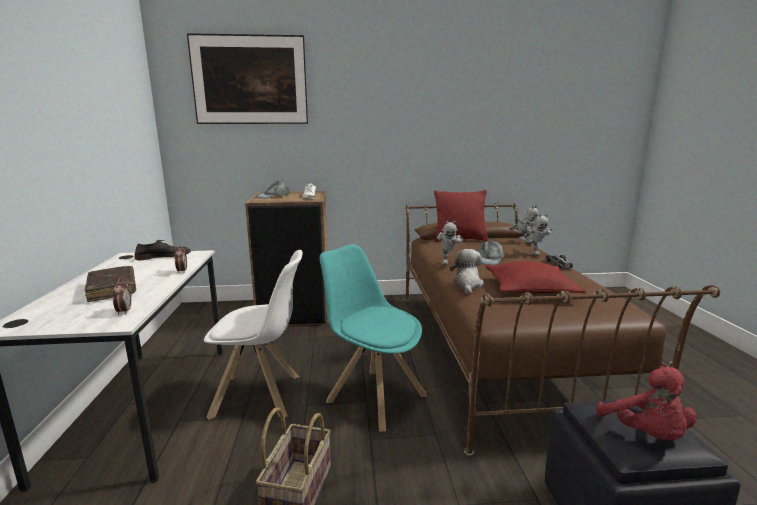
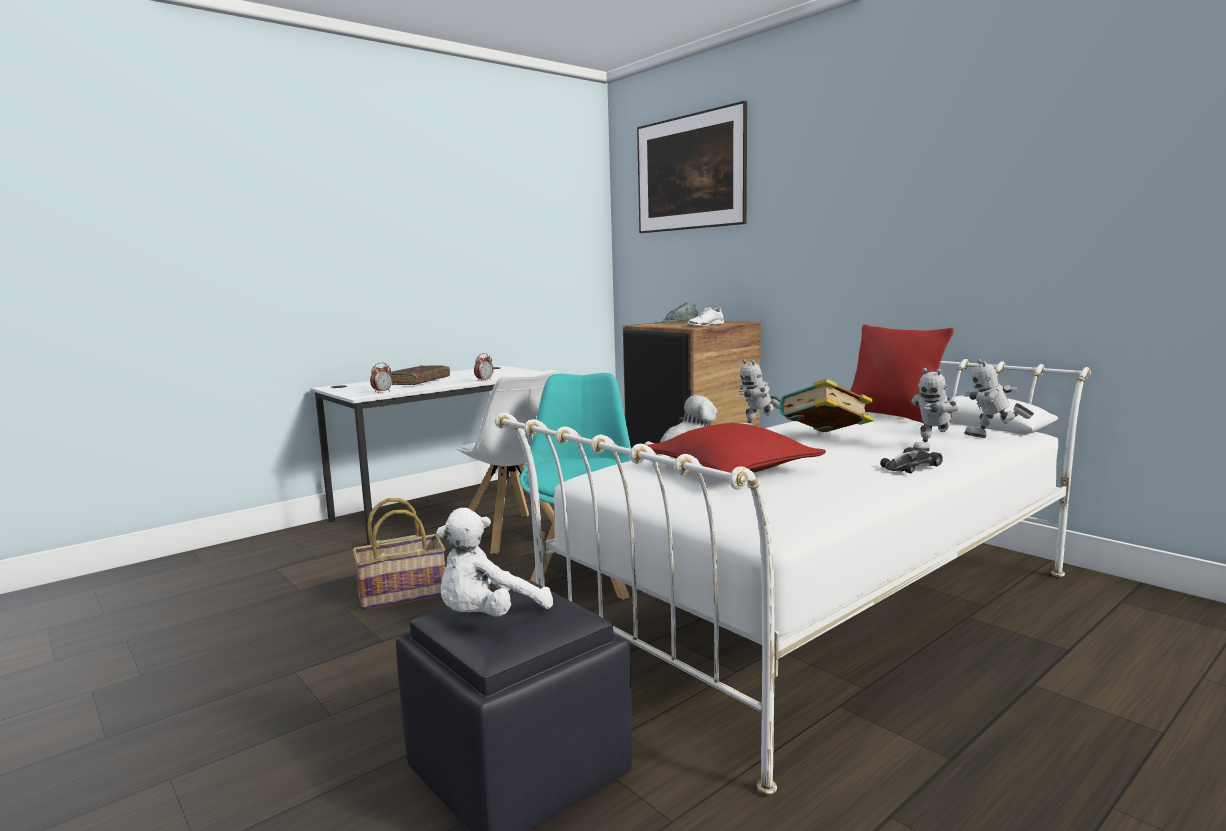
camera: 55 degrees right, 5 degrees down
grey shoe [134,240,191,261] -> none
brown bed [405,203,720,456] -> white bed [495,359,1091,795]
grey cap [477,240,504,265] -> book [779,378,874,432]
toy robot [509,206,538,244] -> toy robot turned 90 degrees clockwise [964,359,1034,438]
red plush toy [596,367,697,440] -> white plush toy [436,508,553,617]

